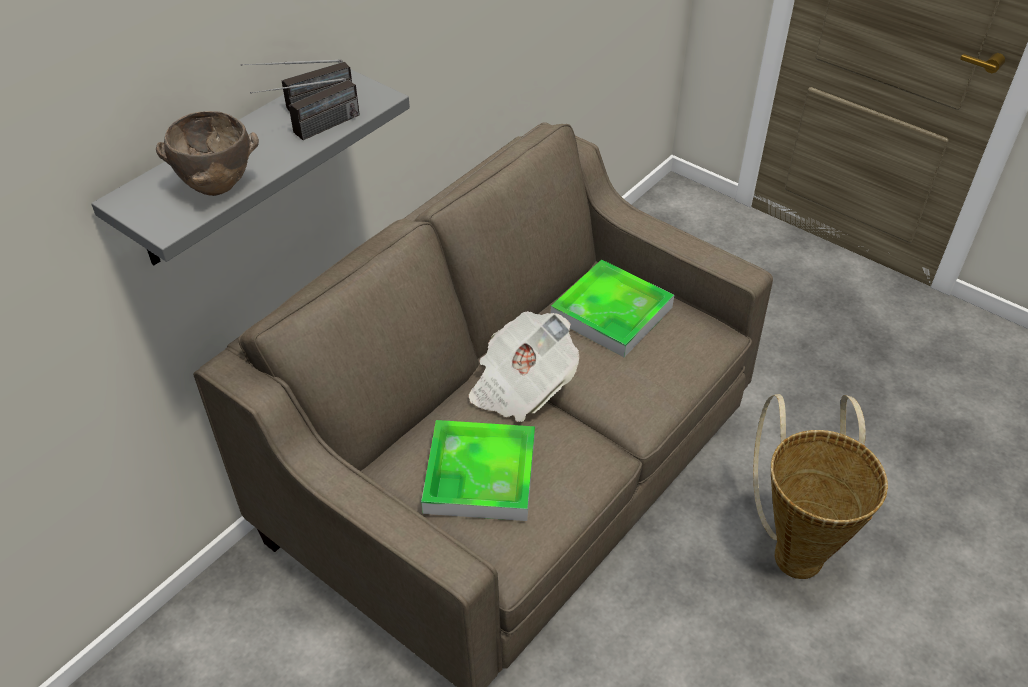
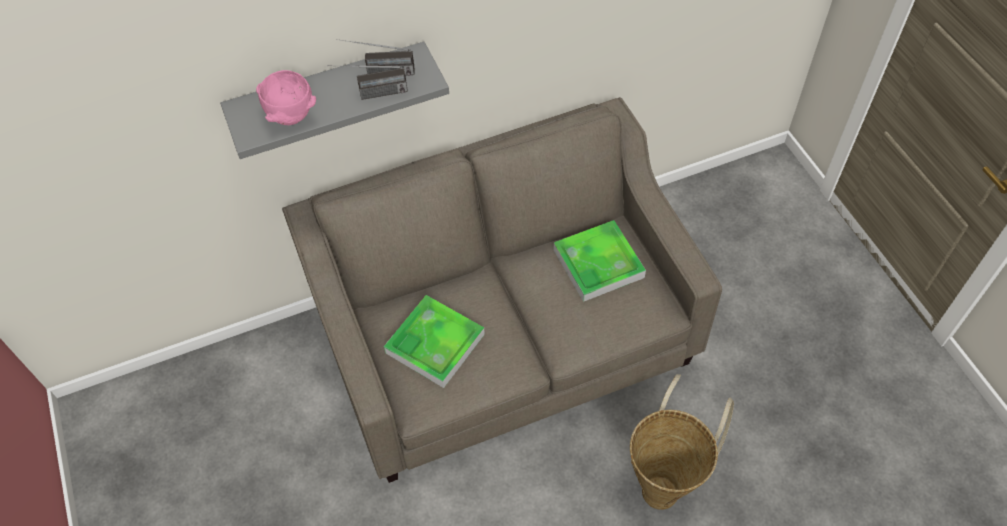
camera: 30 degrees right, 10 degrees up
brown bowl [156,111,259,196] -> pink bowl [256,70,316,125]
newspaper [469,311,579,422] -> none

